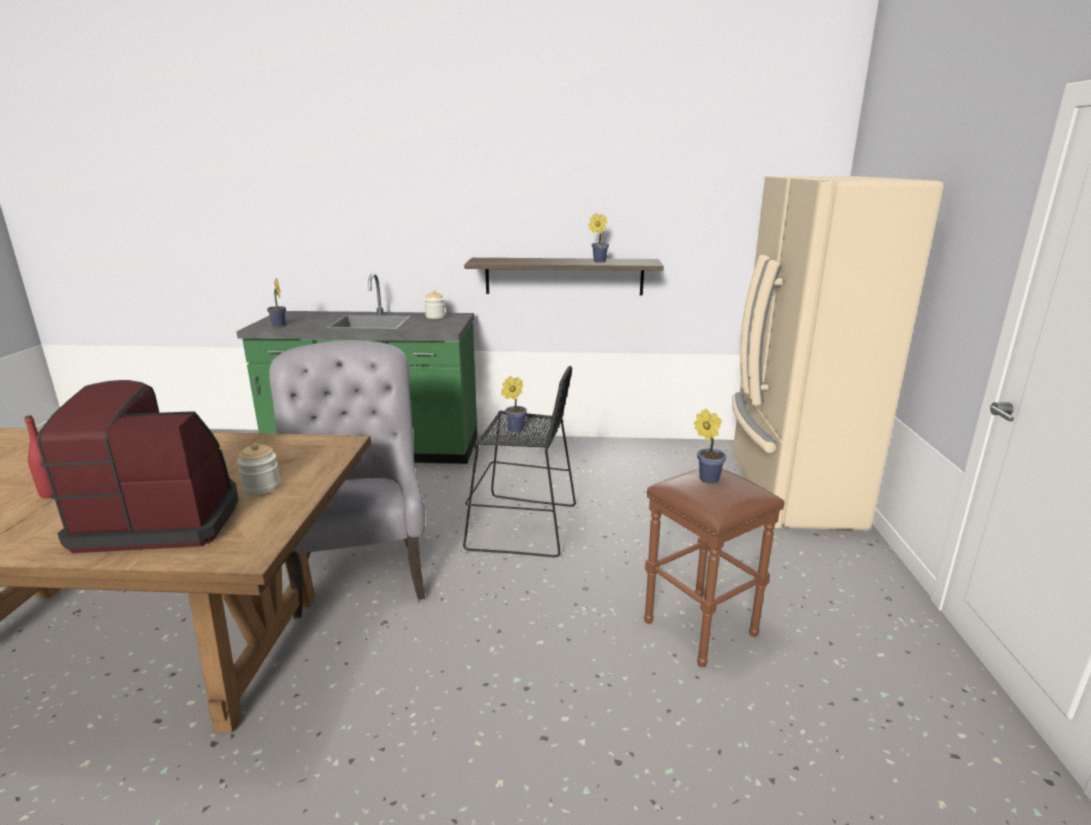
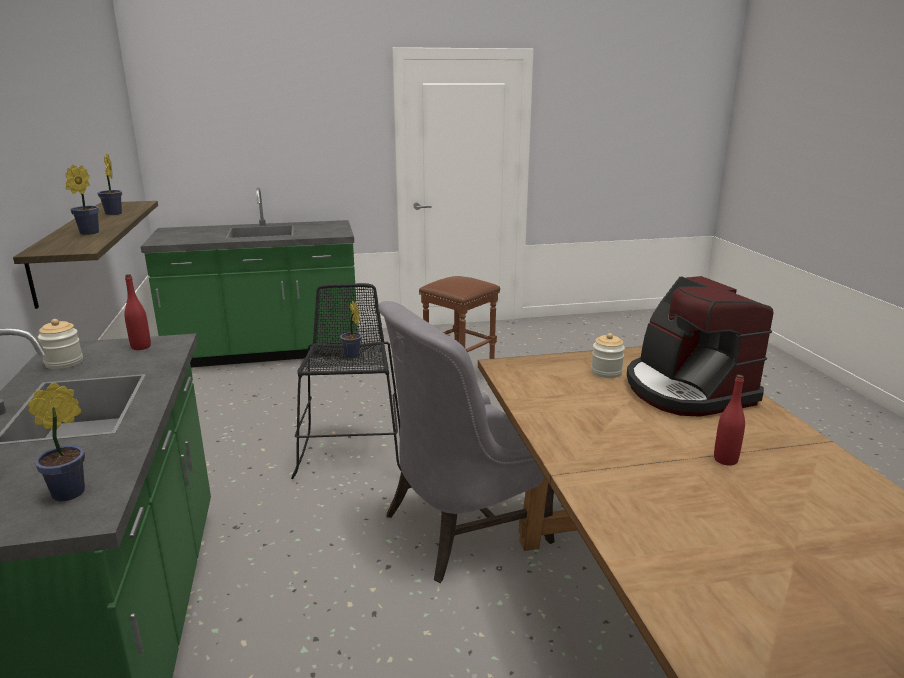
camera: 105 degrees left, 0 degrees up
potted plant [694,409,726,484] -> potted plant moved to [65,165,99,235]
beige fridge [732,176,943,530] -> green counter [141,187,358,367]
none -> red bottle [124,274,151,350]

